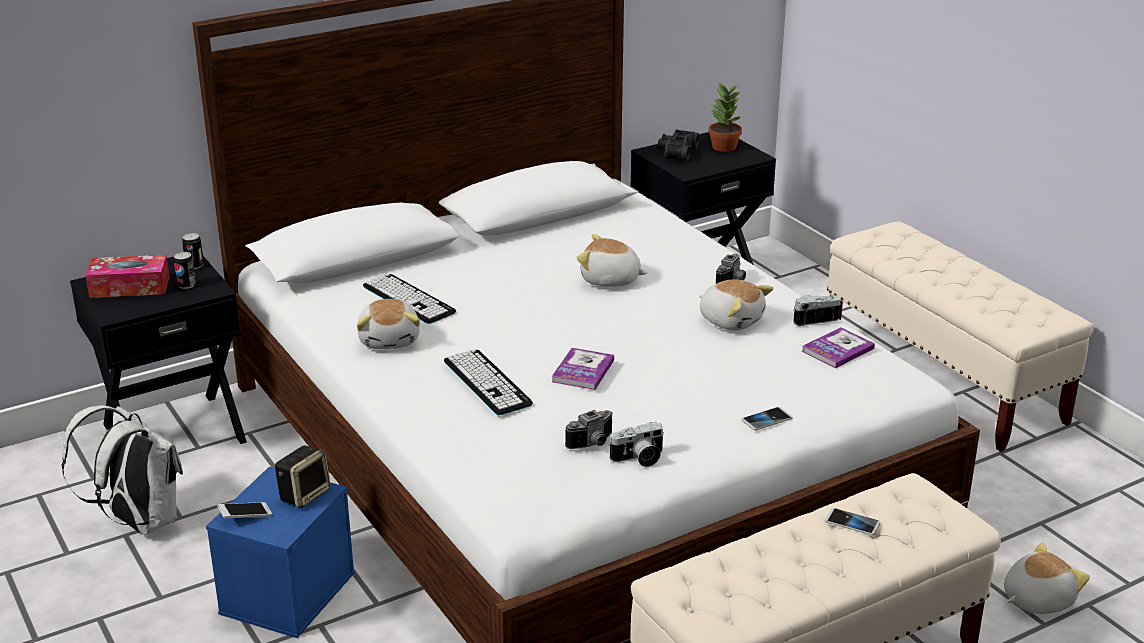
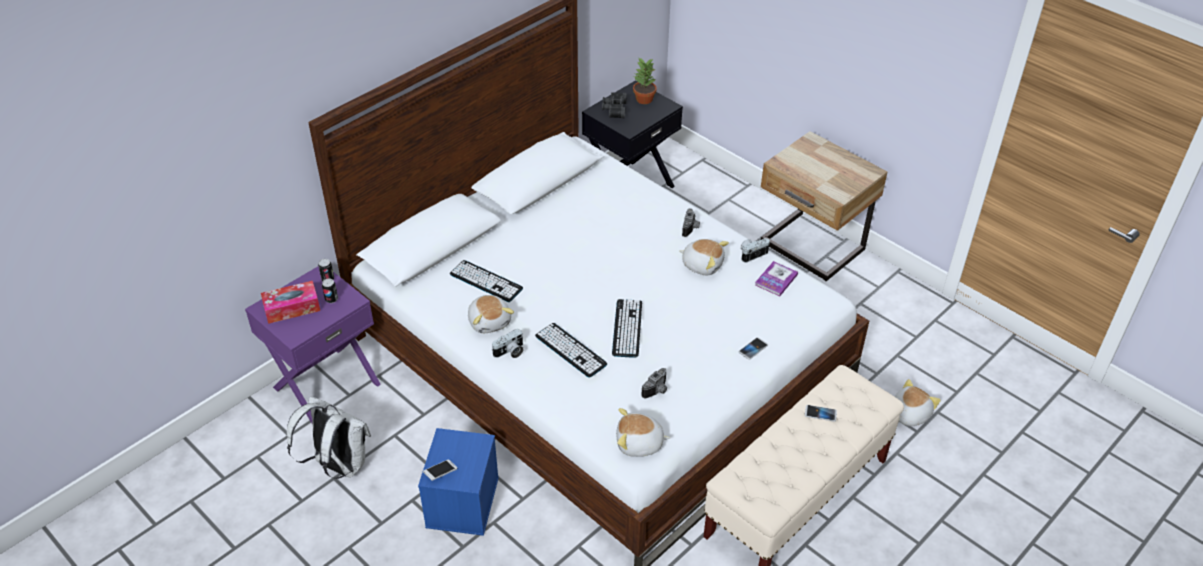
camera: 15 degrees left, 15 degrees up
black nightstand [70,256,247,444] -> purple nightstand [245,266,381,423]
speaker [275,445,330,508] -> none
book [551,348,614,390] -> keyboard [612,299,642,358]
plush toy [577,234,648,287] -> plush toy moved to [616,408,670,457]
camera [608,422,664,467] -> camera moved to [492,329,523,358]
beige bench [827,222,1094,452] -> beige nightstand [761,131,888,281]

